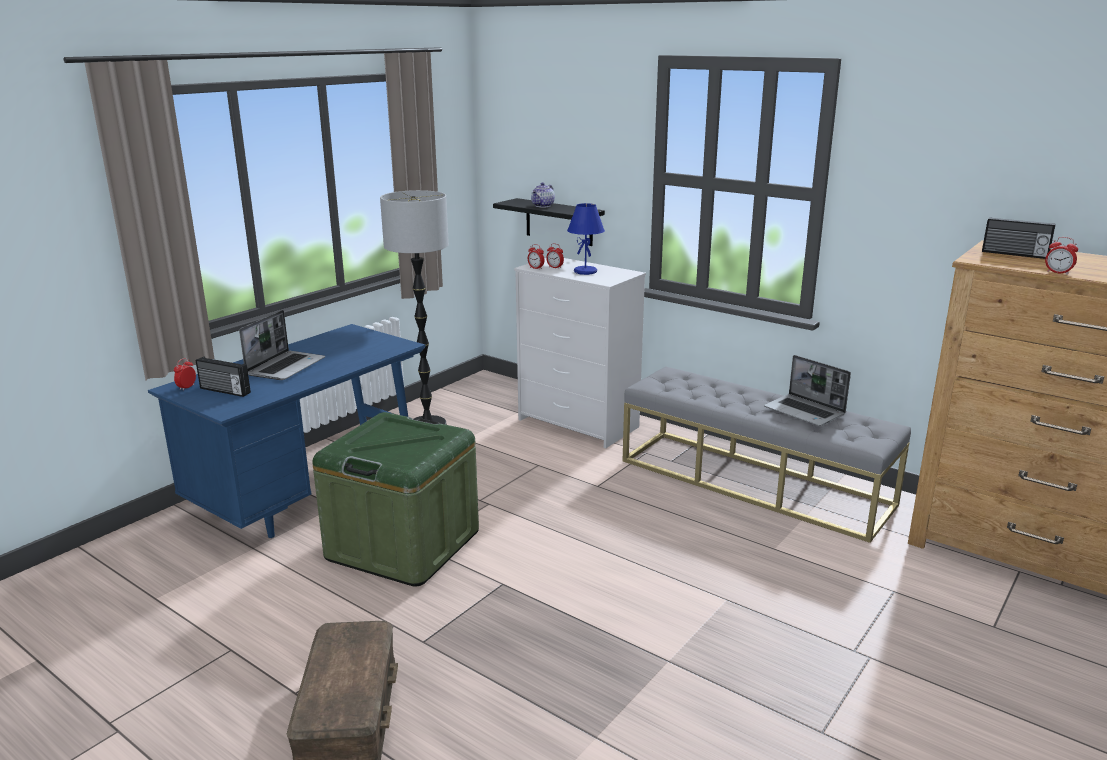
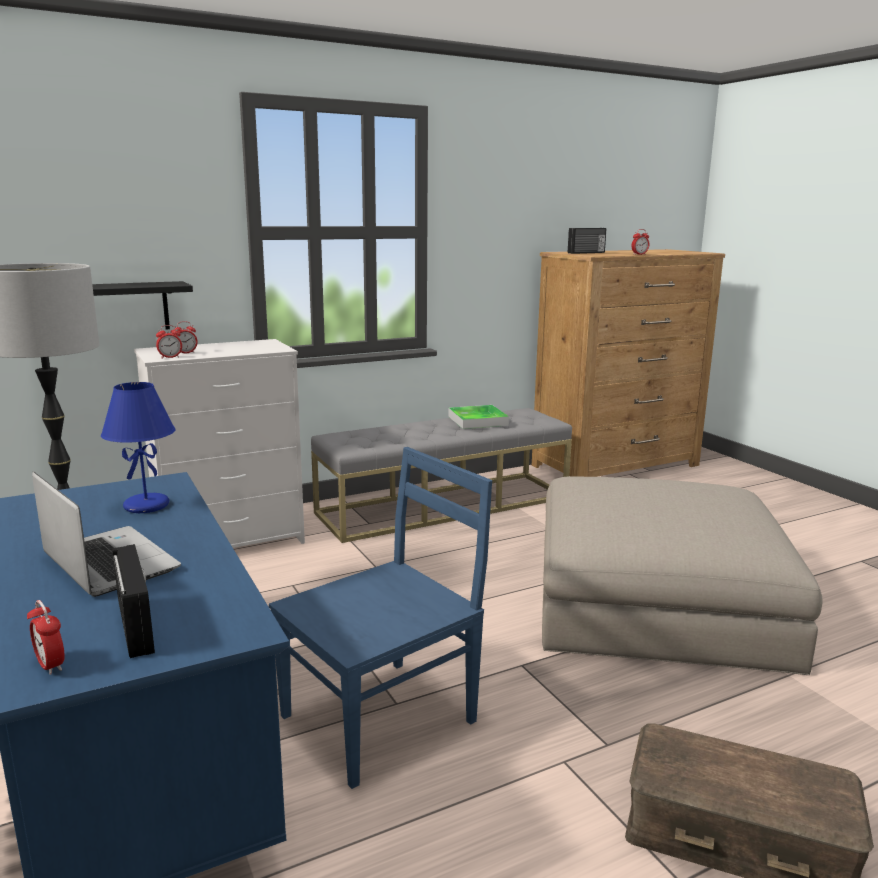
camera: 65 degrees left, 5 degrees down
radio [196,357,251,397] -> radio turned 75 degrees counterclockwise [112,544,155,658]
green storage box [312,412,479,586] -> blue chair [269,447,492,789]
teapot [531,182,555,208] -> none
blue table lamp [567,203,605,275] -> blue table lamp moved to [101,382,176,513]
laptop [764,355,851,426] -> tray [448,405,509,429]
none -> beige ottoman [542,476,822,675]

